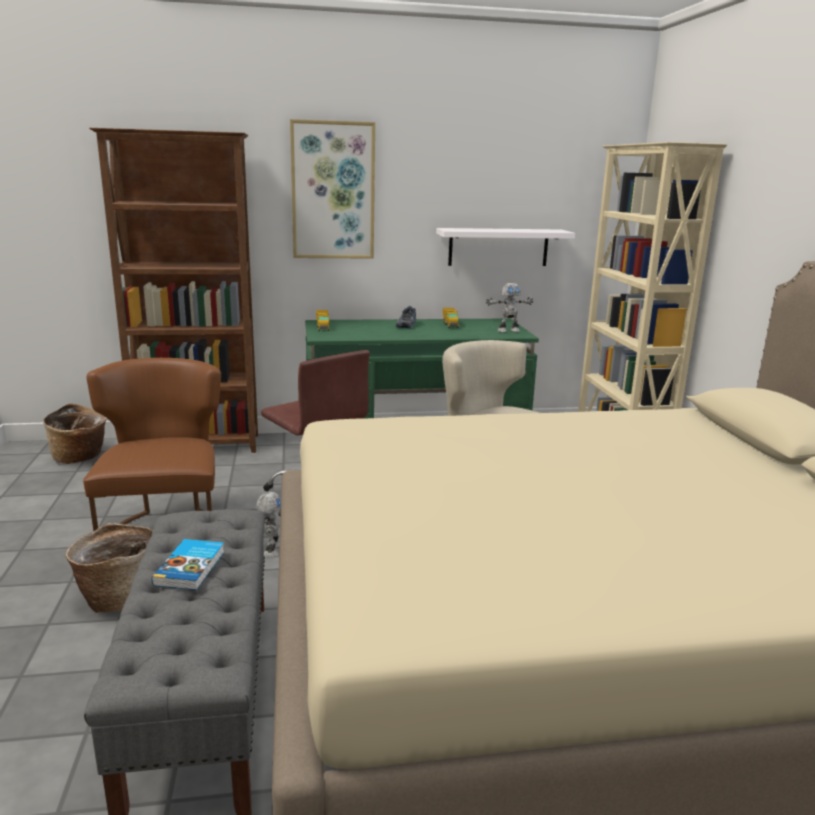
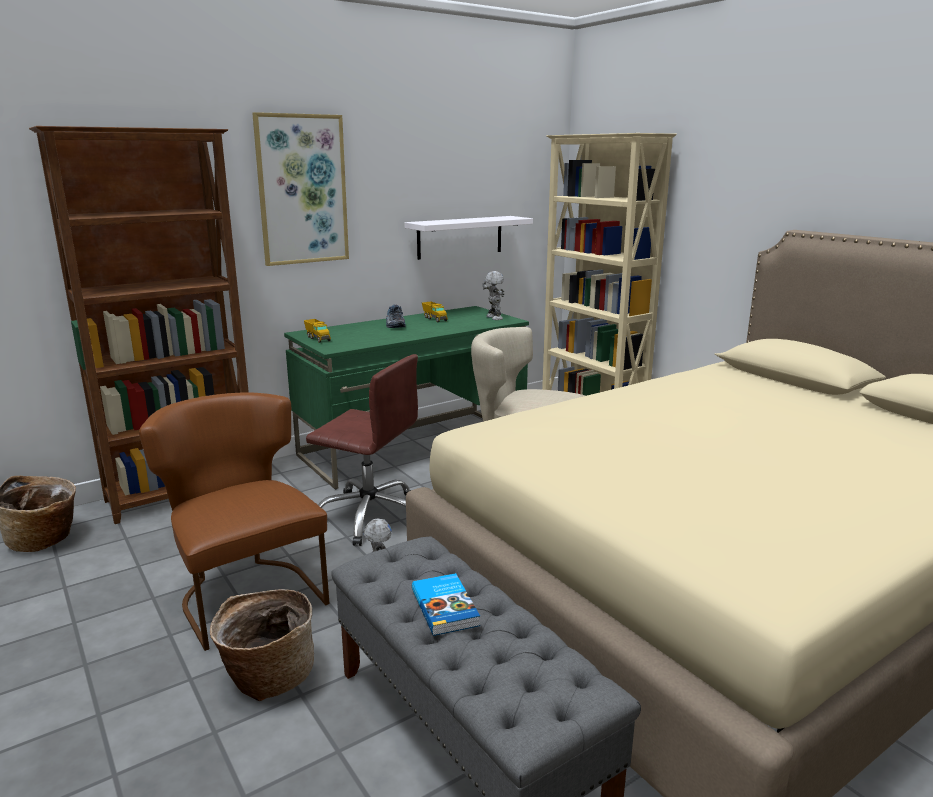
camera: 25 degrees left, 0 degrees up
toy robot [486,283,533,333] -> toy robot turned 75 degrees counterclockwise [482,271,504,320]

